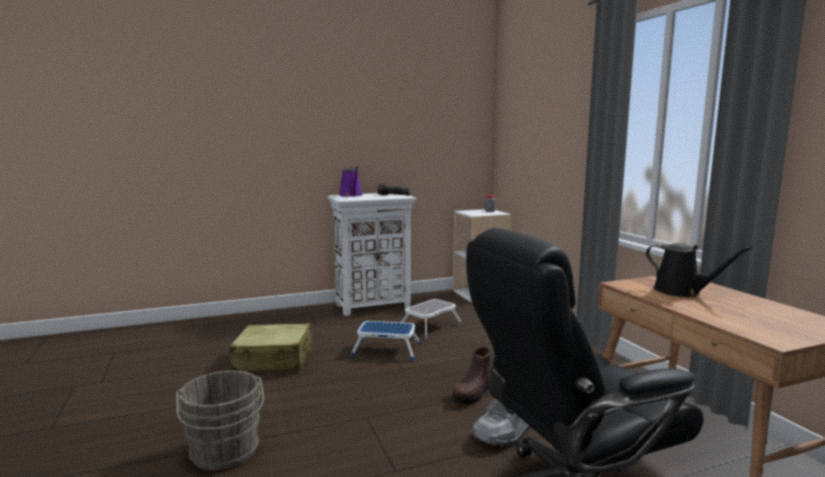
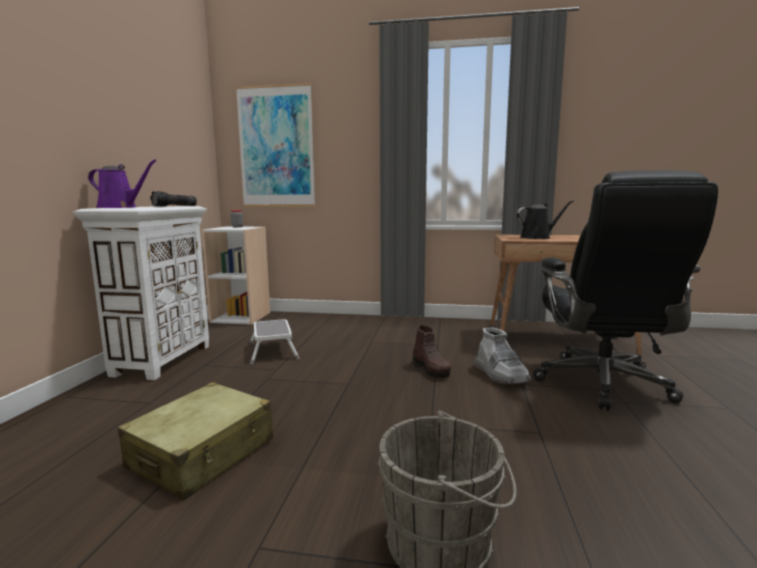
camera: 60 degrees left, 0 degrees up
blue step ladder [350,321,422,361] -> none
none -> picture [235,83,315,207]

